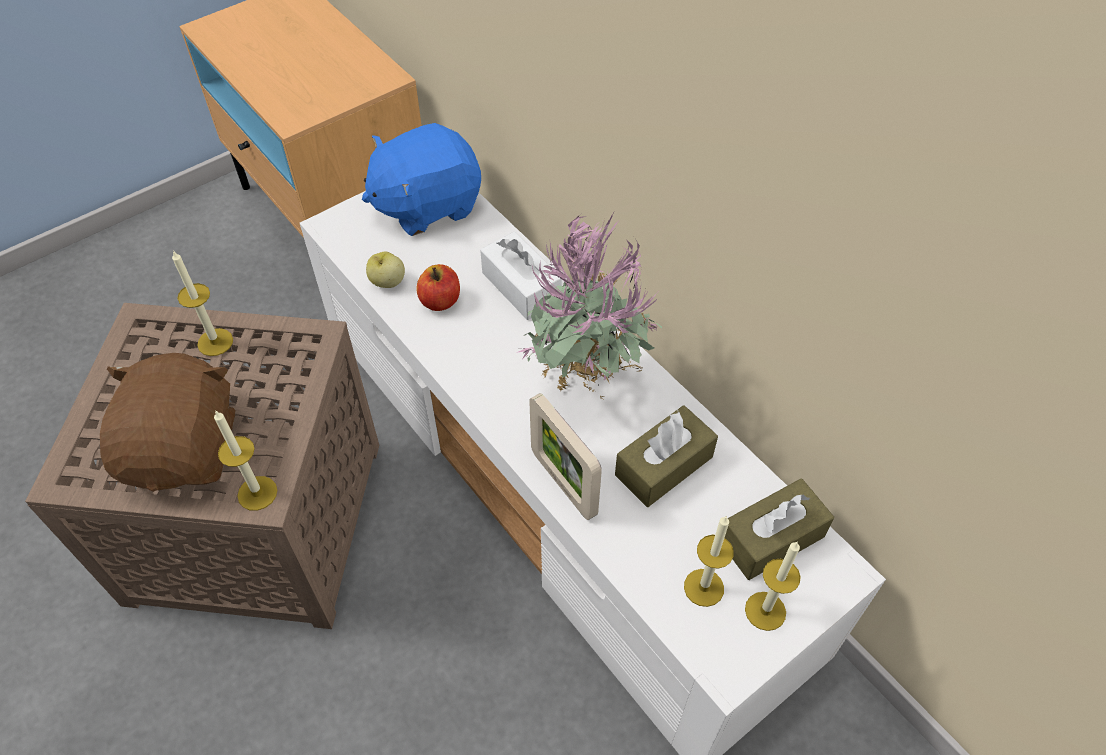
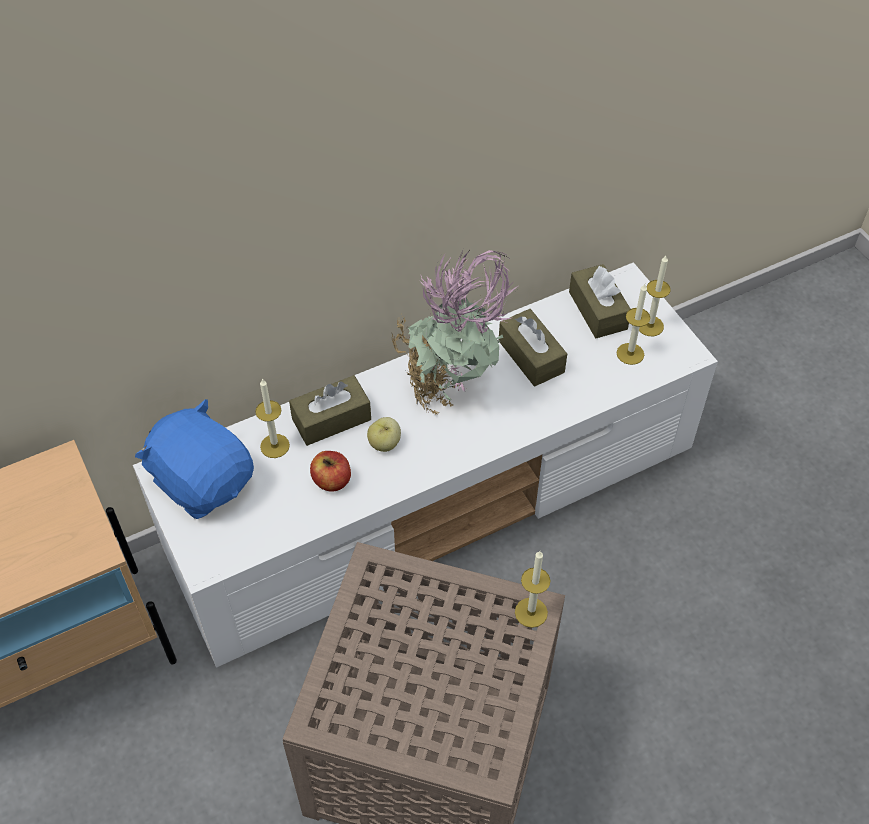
camera: 80 degrees left, 0 degrees up
brown plush toy [100,353,236,492] -> none
candle [172,250,233,356] -> candle moved to [255,378,290,458]
blue plush toy [362,123,481,236] -> blue plush toy turned 150 degrees clockwise [135,399,254,519]
apple [366,251,405,288] -> apple moved to [367,417,401,452]
white tissue box [480,231,562,320] -> brown tissue box [289,375,371,446]
picture frame [529,393,602,520] -> none

